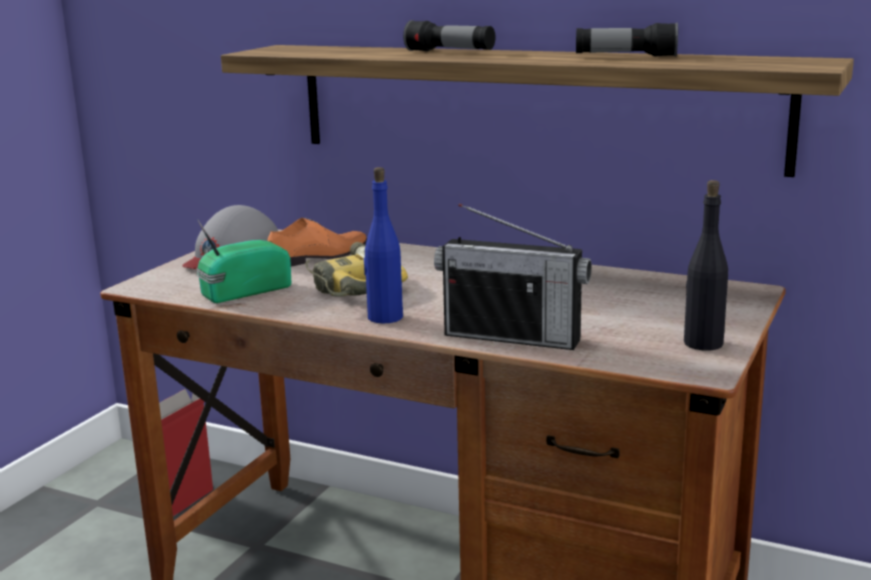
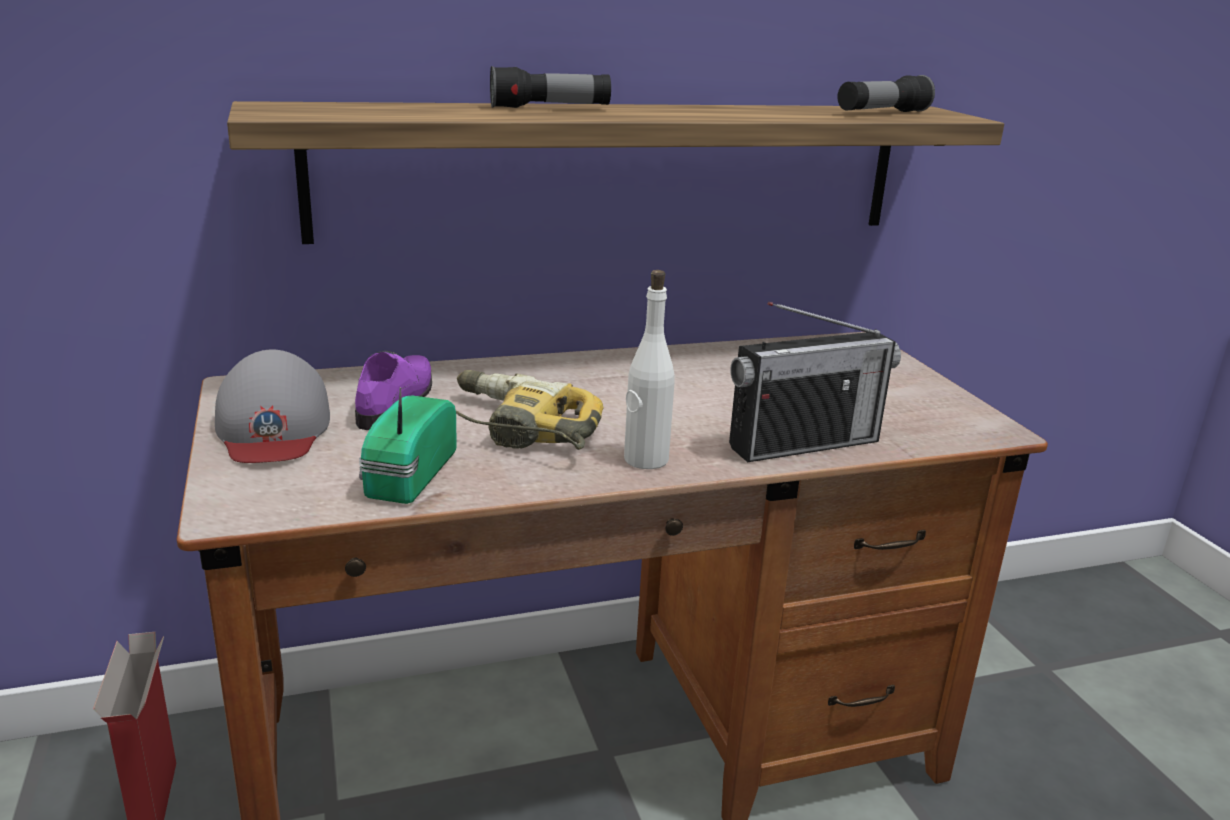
camera: 45 degrees left, 5 degrees up
orange shoe [268,218,367,266] -> purple shoe [355,351,432,430]
blue bottle [364,167,403,324] -> white bottle [624,270,675,469]
flashlight [576,23,678,57] -> flashlight moved to [837,75,935,112]
black bottle [684,180,728,350] -> none

